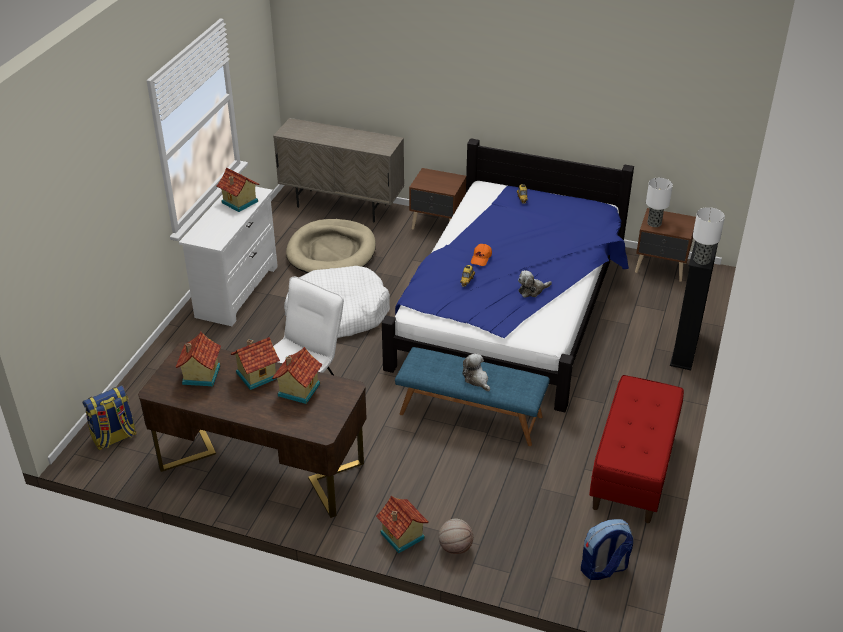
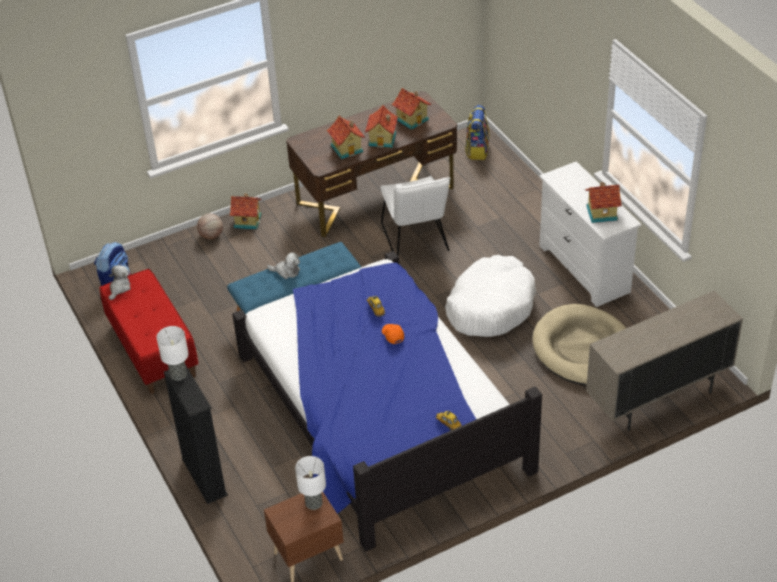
camera: 135 degrees right, 5 degrees up
brown nightstand [409,168,466,230] -> none
plush toy [518,270,552,298] -> plush toy moved to [109,265,131,300]

